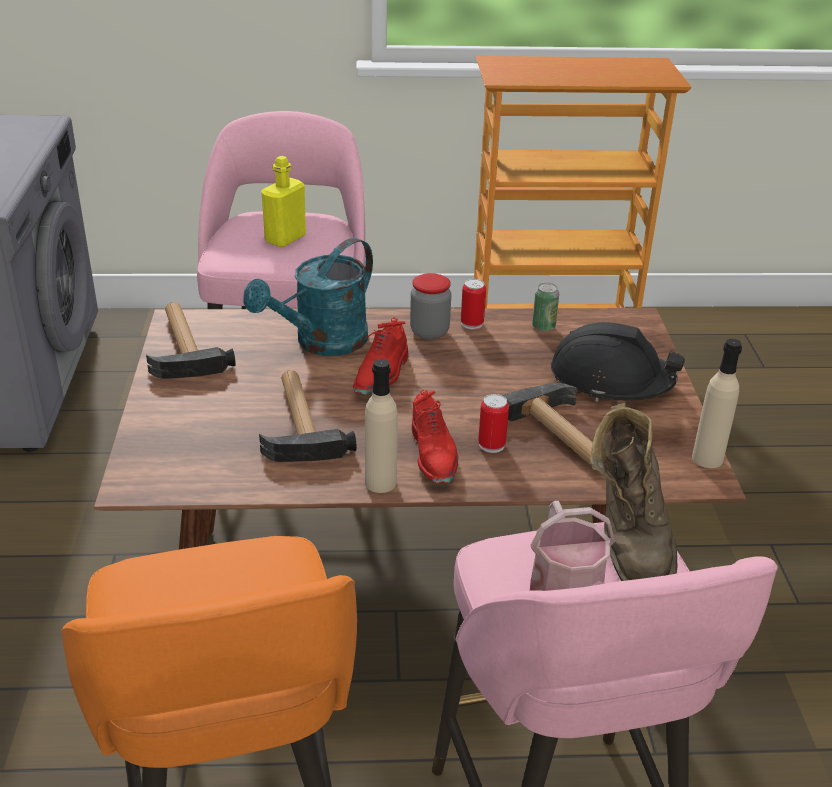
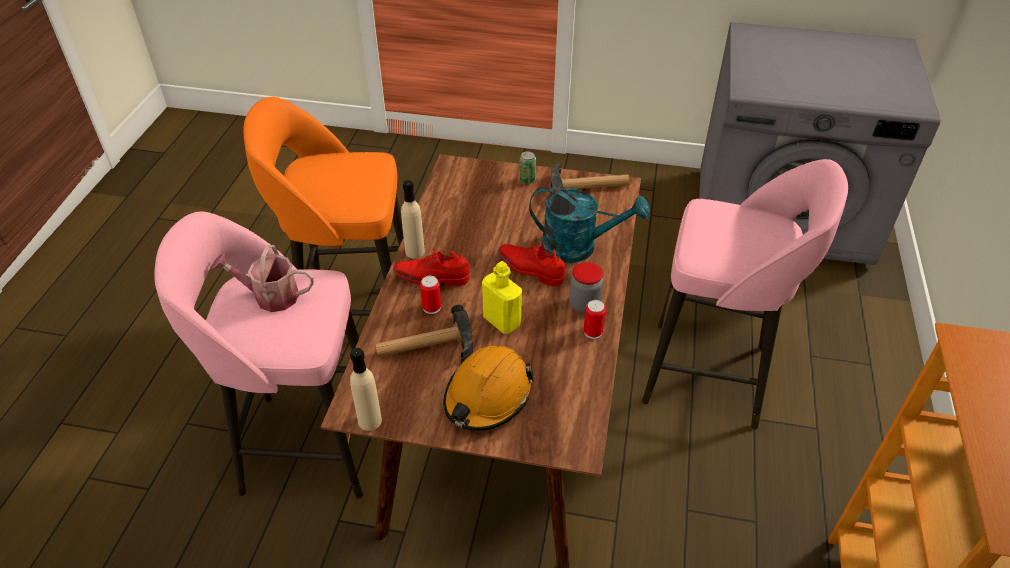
camera: 105 degrees right, 10 degrees up
turquoise watering can [243,238,373,356] -> turquoise watering can turned 135 degrees clockwise [529,187,650,263]
hammer [259,370,357,462] -> none
yellow bottle [261,156,306,247] -> yellow bottle moved to [482,261,522,334]
can [532,283,559,331] -> can moved to [519,151,536,184]
black hard hat [551,322,685,402] -> orange hard hat [443,345,534,431]
brown boot [590,403,678,581] -> none

